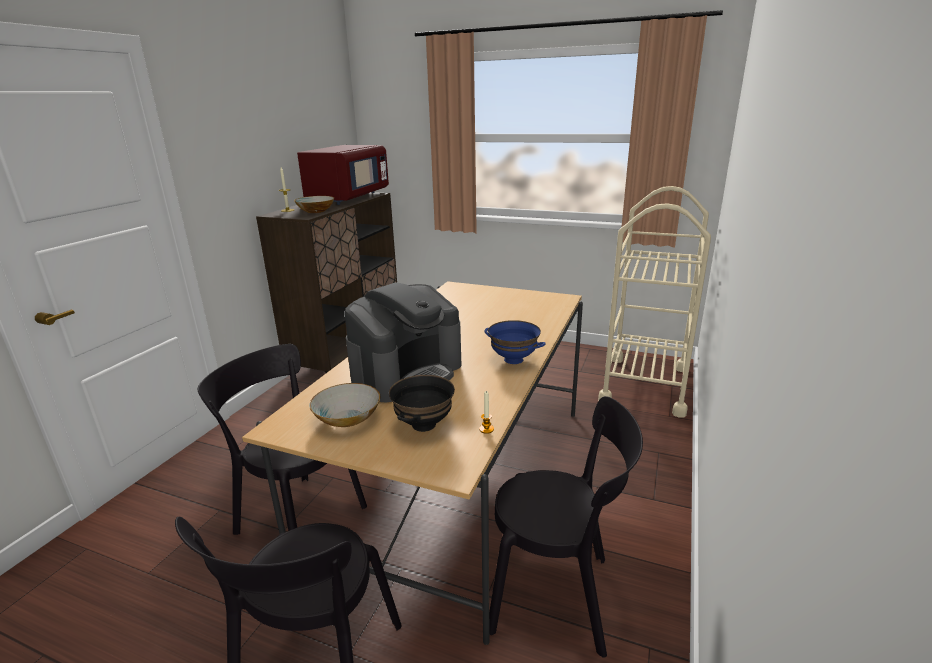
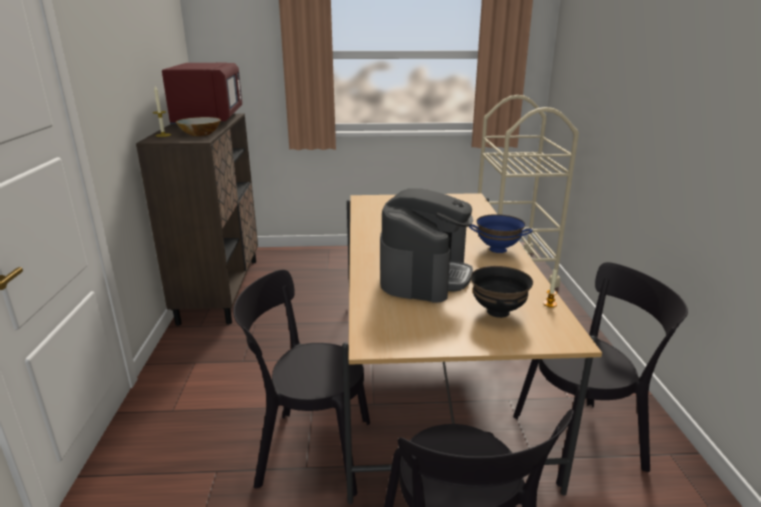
camera: 25 degrees left, 0 degrees up
bowl [309,383,380,427] -> none

